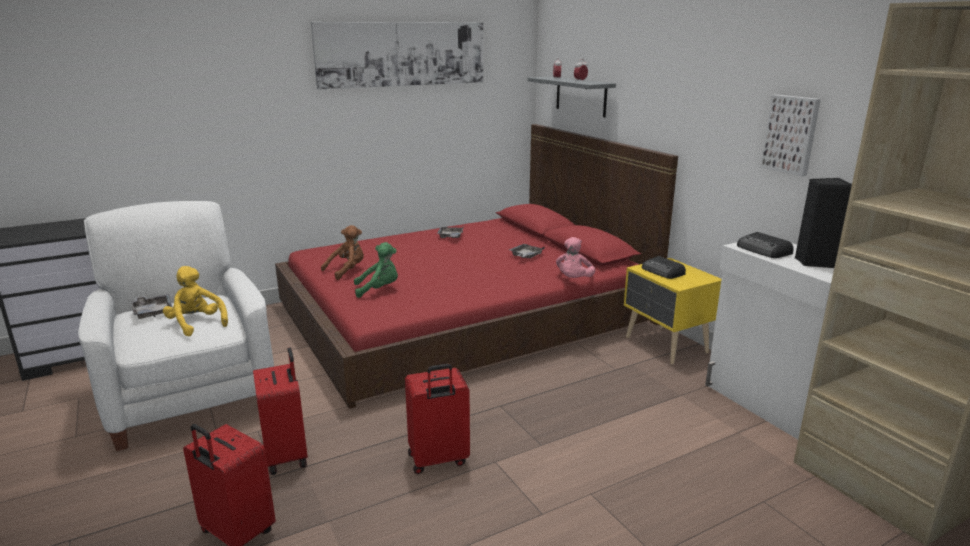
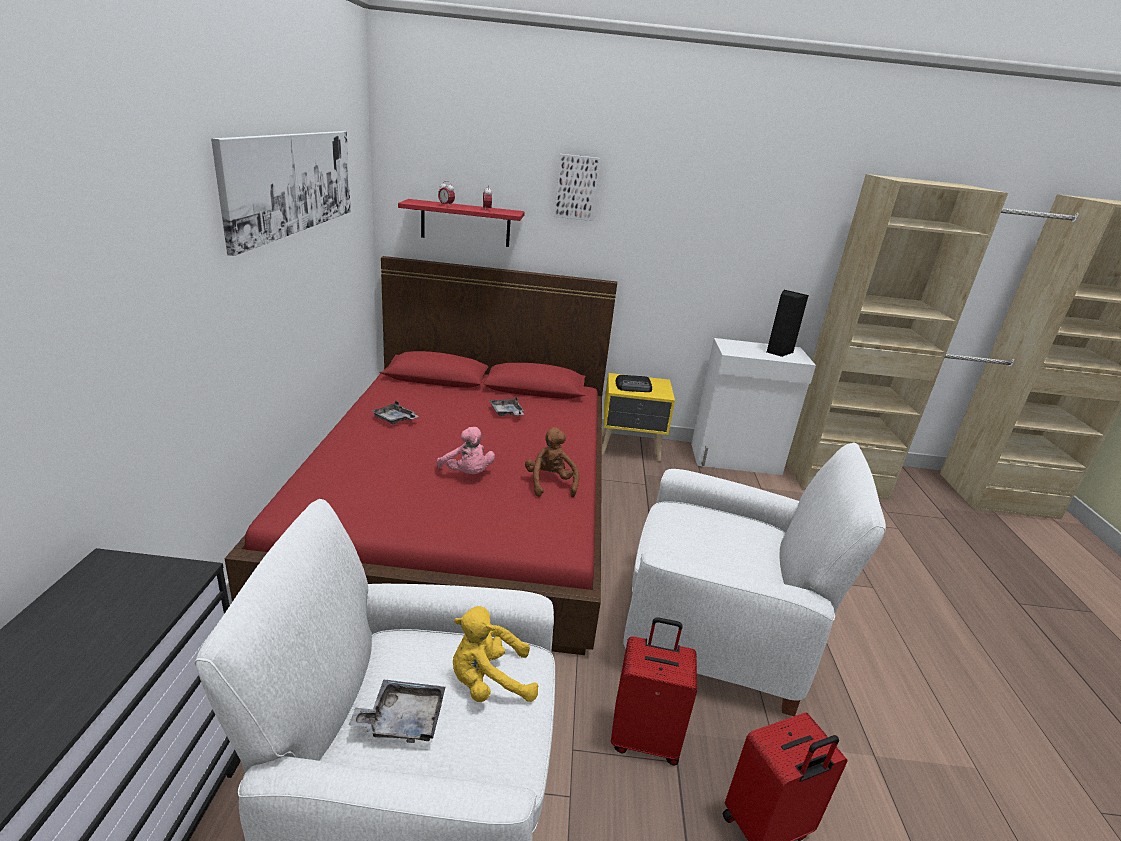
camera: 60 degrees left, 5 degrees up
brown plush toy [321,225,364,280] -> brown plush toy moved to [525,427,579,497]
green plush toy [354,242,398,298] -> none
red suitcase [405,364,470,474] -> white armchair [623,442,886,716]
grey shelf [527,76,616,117] -> red shelf [398,199,525,247]
pink plush toy [556,237,595,278] -> pink plush toy moved to [437,427,495,474]
radio [737,232,794,258] -> none
picture [761,95,821,176] -> picture moved to [555,154,600,221]

